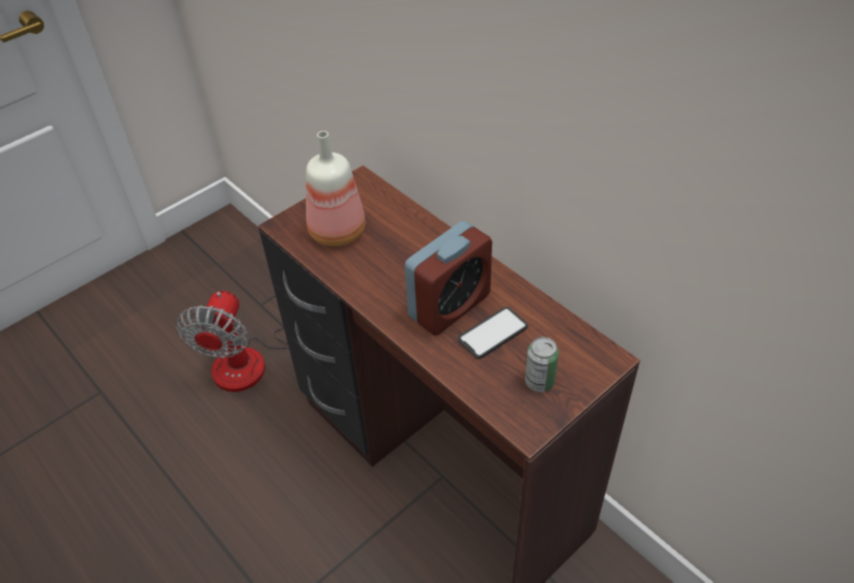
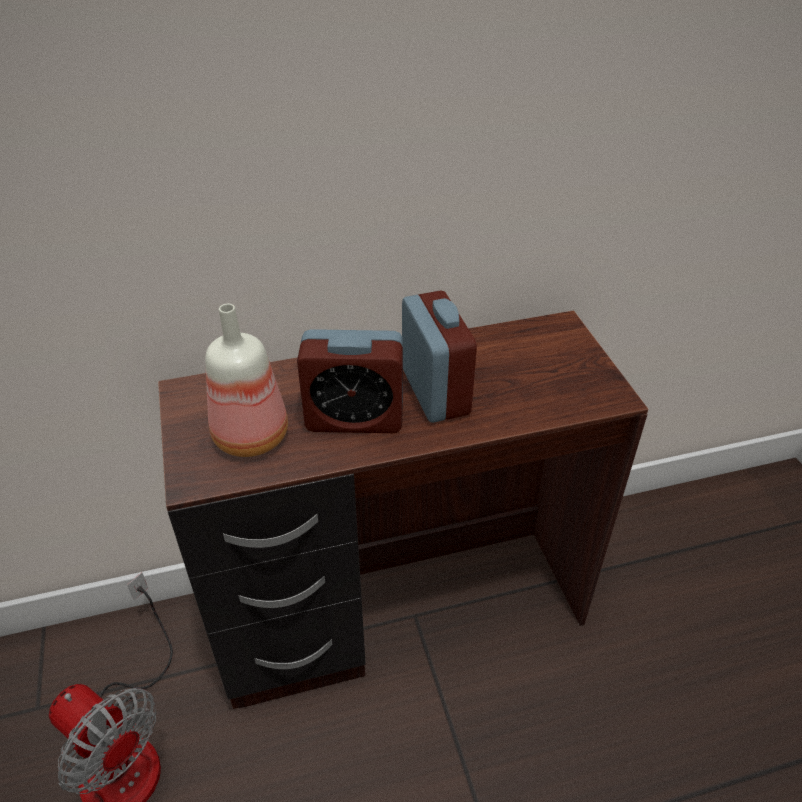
camera: 65 degrees left, 5 degrees down
phone [458,307,528,359] -> none
can [525,337,559,392] -> none
none -> alarm clock [297,329,403,433]

